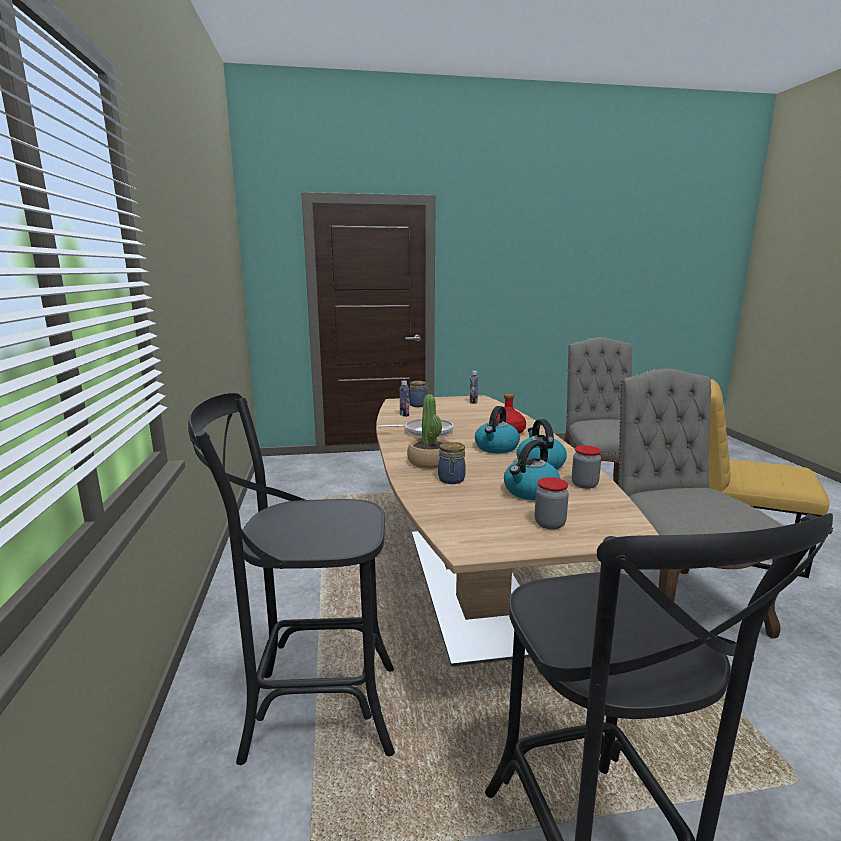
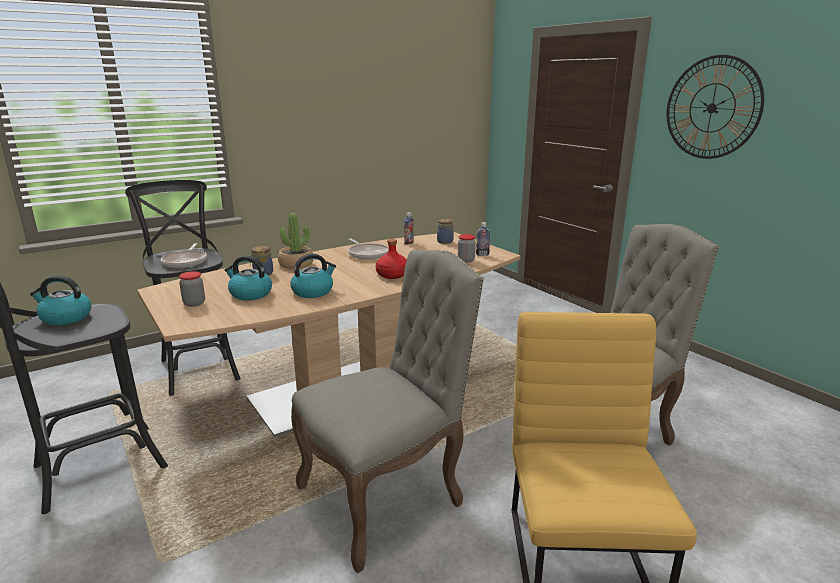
camera: 65 degrees right, 5 degrees up
kettle [475,406,520,453] -> kettle moved to [30,275,91,325]
jar [572,445,601,489] -> jar moved to [458,234,476,263]
none -> frying pan [161,243,207,268]
none -> wall clock [667,55,764,159]

